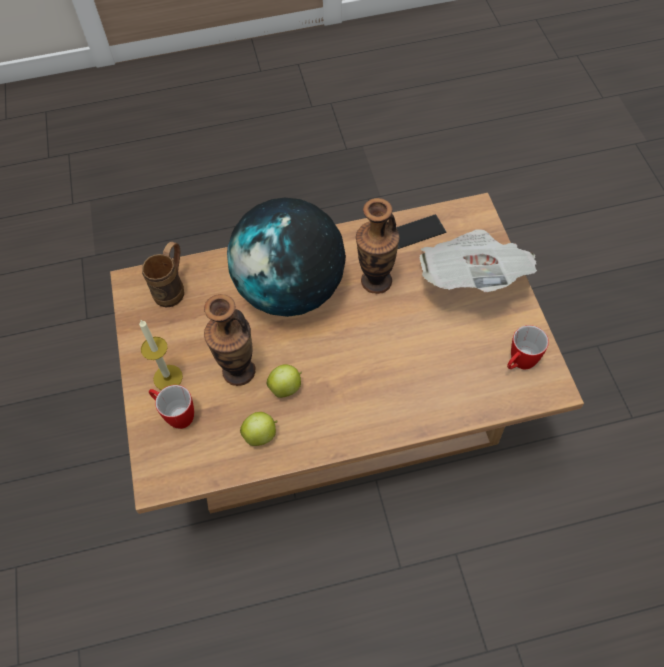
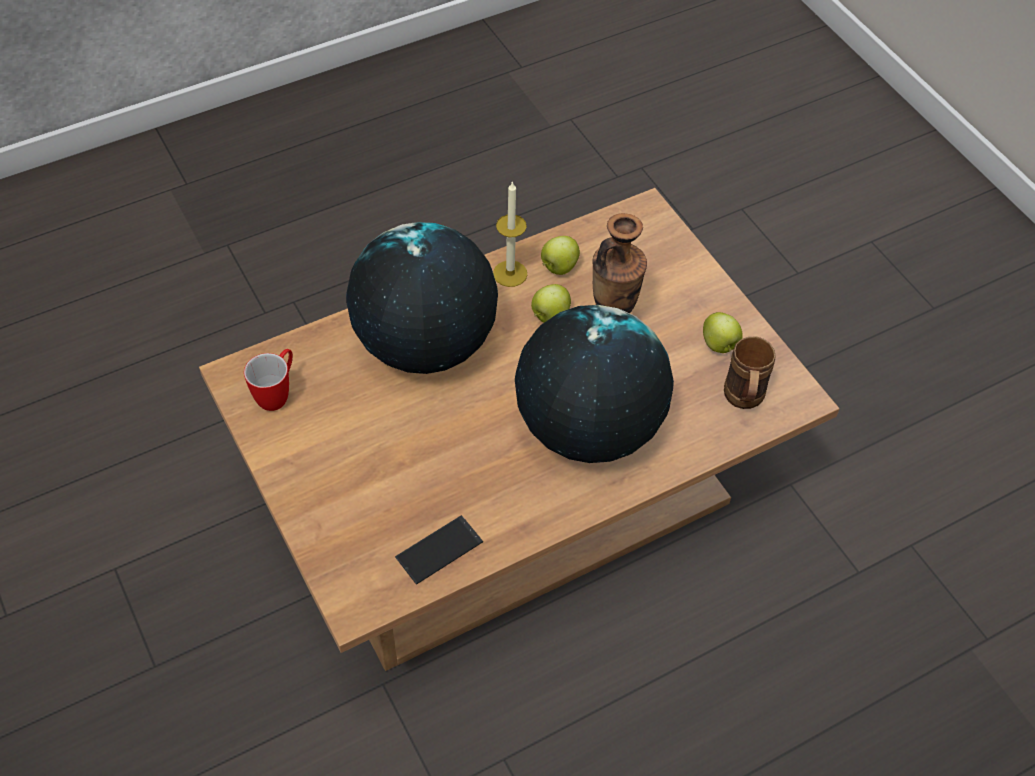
camera: 160 degrees right, 5 degrees down
candle [139,319,183,390] -> candle moved to [493,181,527,287]
mug [149,385,194,429] -> none
vase [356,198,399,294] -> none
newspaper [420,229,537,292] -> none
none -> globe [346,222,498,374]
none -> apple [703,312,743,353]

